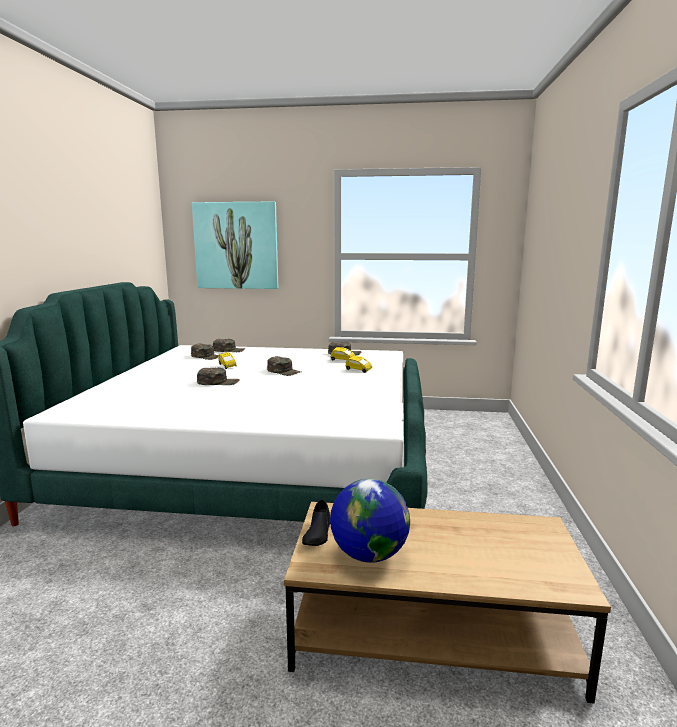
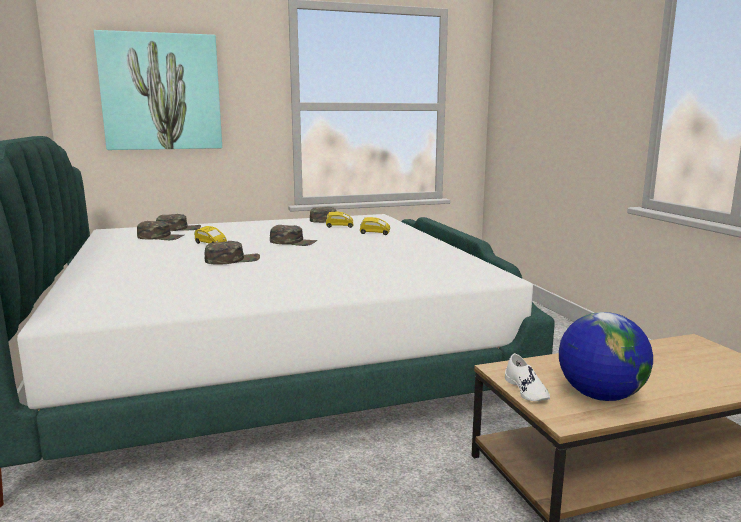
camera: 25 degrees left, 0 degrees up
black shoe [302,499,330,546] -> white shoe [505,353,550,401]

